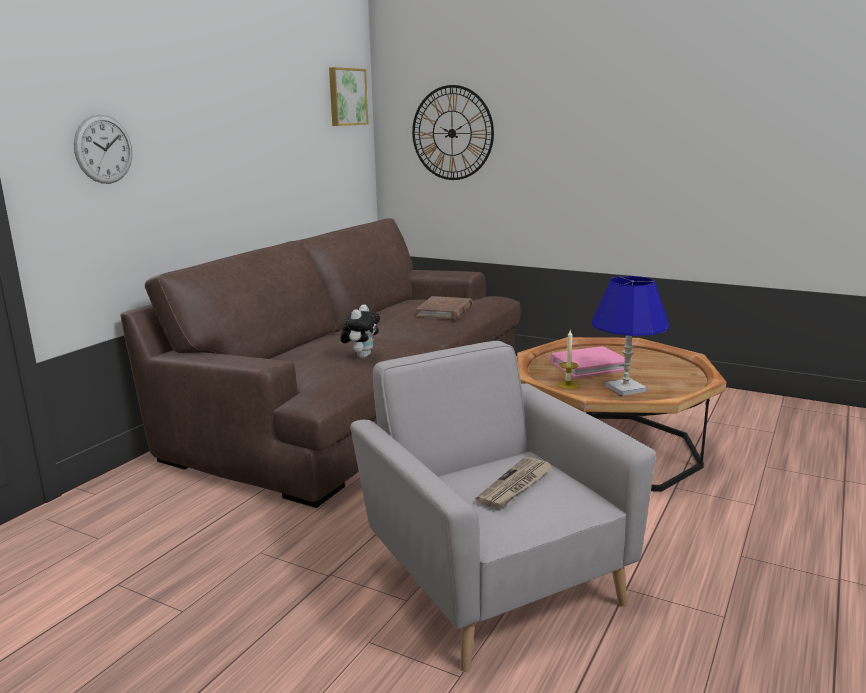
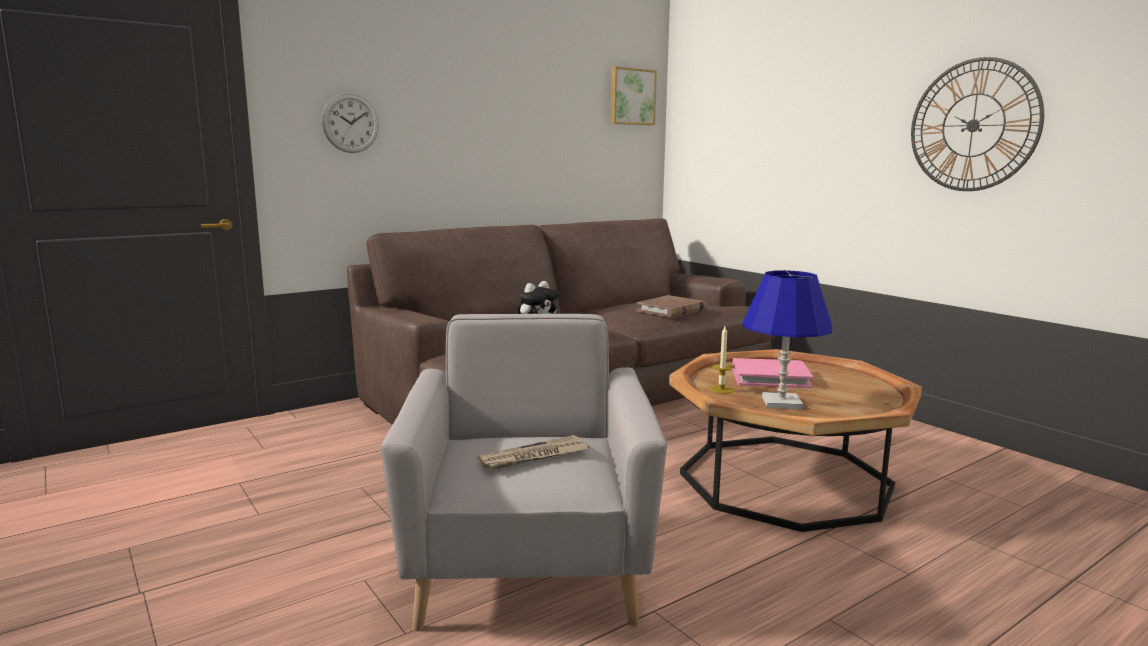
camera: 25 degrees right, 5 degrees down
wall clock [412,85,494,180] -> wall clock moved to [911,57,1044,191]

